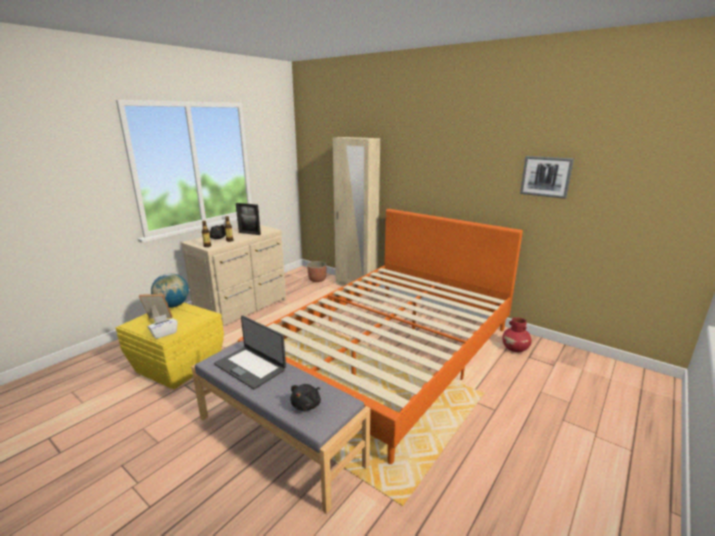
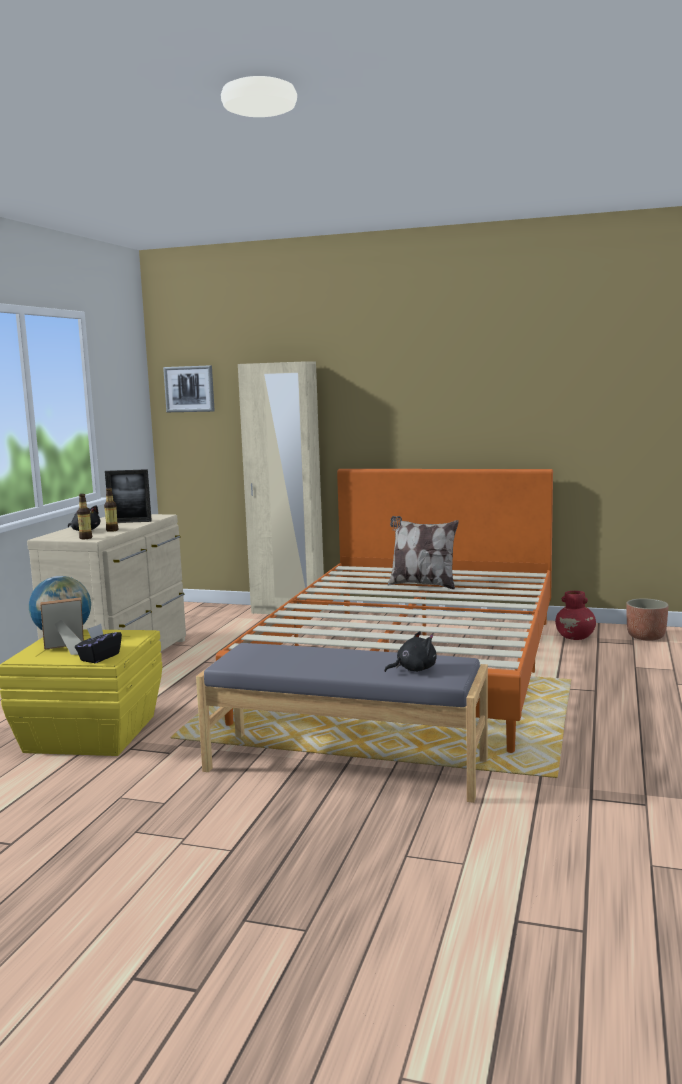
camera: 20 degrees left, 10 degrees down
white tissue box [148,314,178,339] -> black tissue box [75,624,122,663]
laptop [214,316,286,389] -> none
black plush toy [290,384,321,410] -> black plush toy turned 120 degrees counterclockwise [384,631,437,672]
planter [307,261,326,282] -> planter moved to [627,598,669,641]
picture [520,156,574,199] -> picture moved to [163,365,215,412]
none -> pillow [388,516,459,589]

